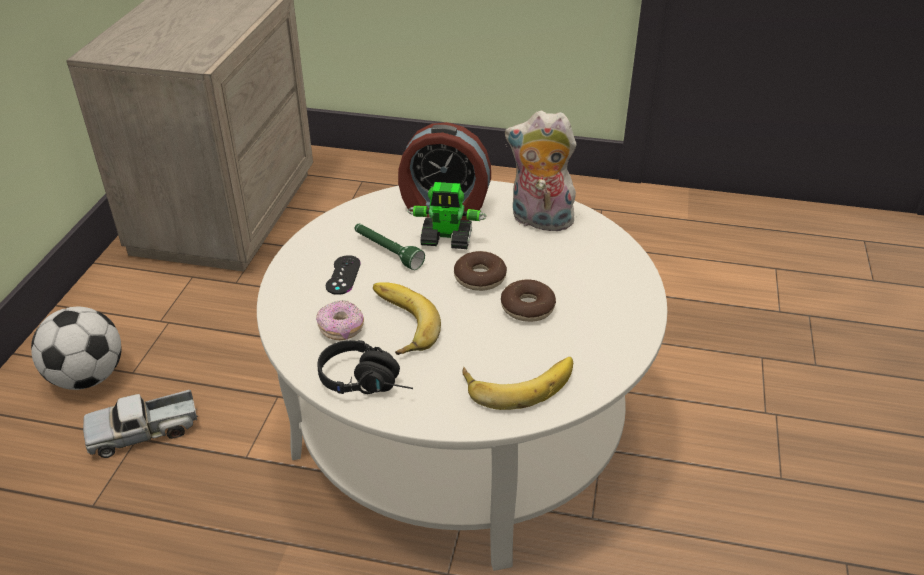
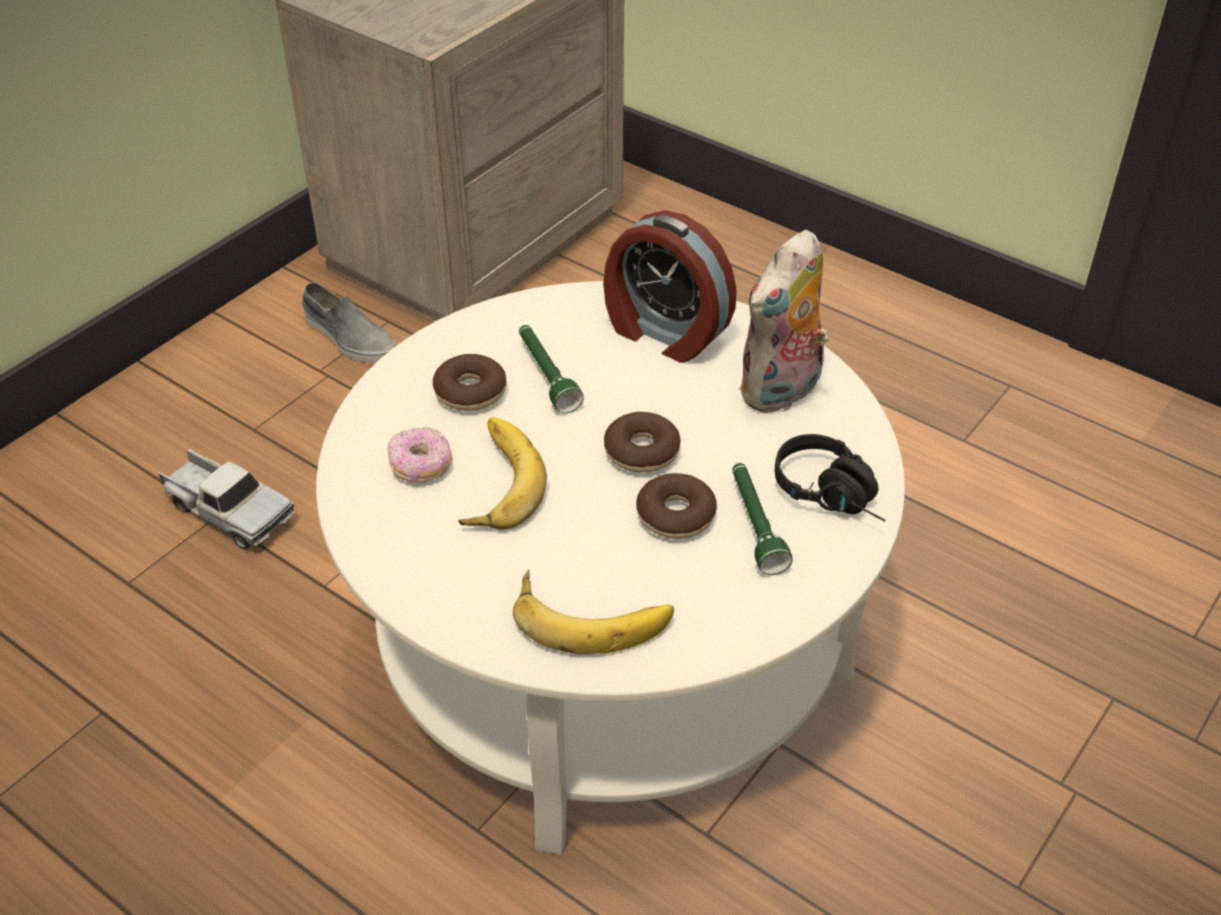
camera: 25 degrees right, 5 degrees up
football [31,307,121,390] -> none
toy truck [83,390,198,458] -> toy truck turned 150 degrees counterclockwise [158,449,294,549]
black headphones [318,340,413,394] -> black headphones moved to [775,434,886,522]
black game controller [326,255,361,295] -> donut [433,354,506,411]
toy robot [408,182,486,249] -> none
plush toy [505,111,577,231] -> plush toy turned 90 degrees counterclockwise [739,230,829,414]
none -> grey shoe [302,282,395,363]
none -> green flashlight [732,463,792,575]

